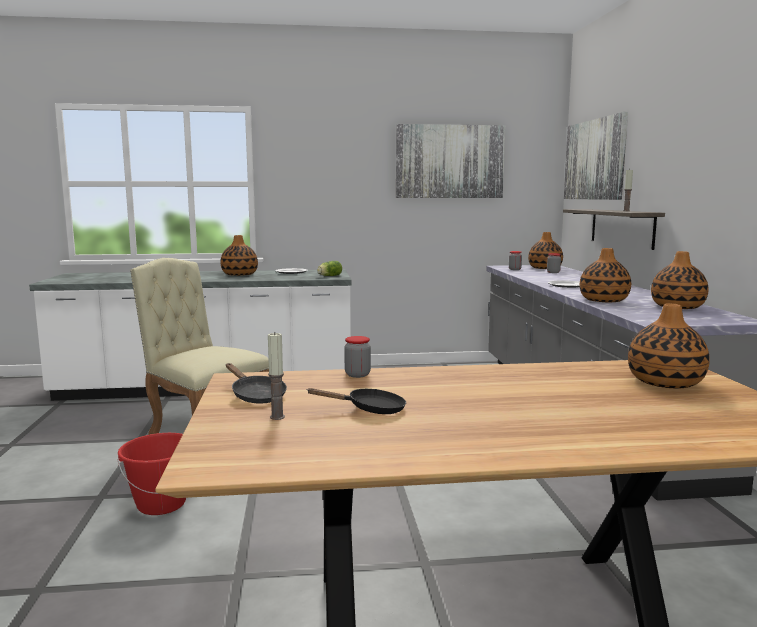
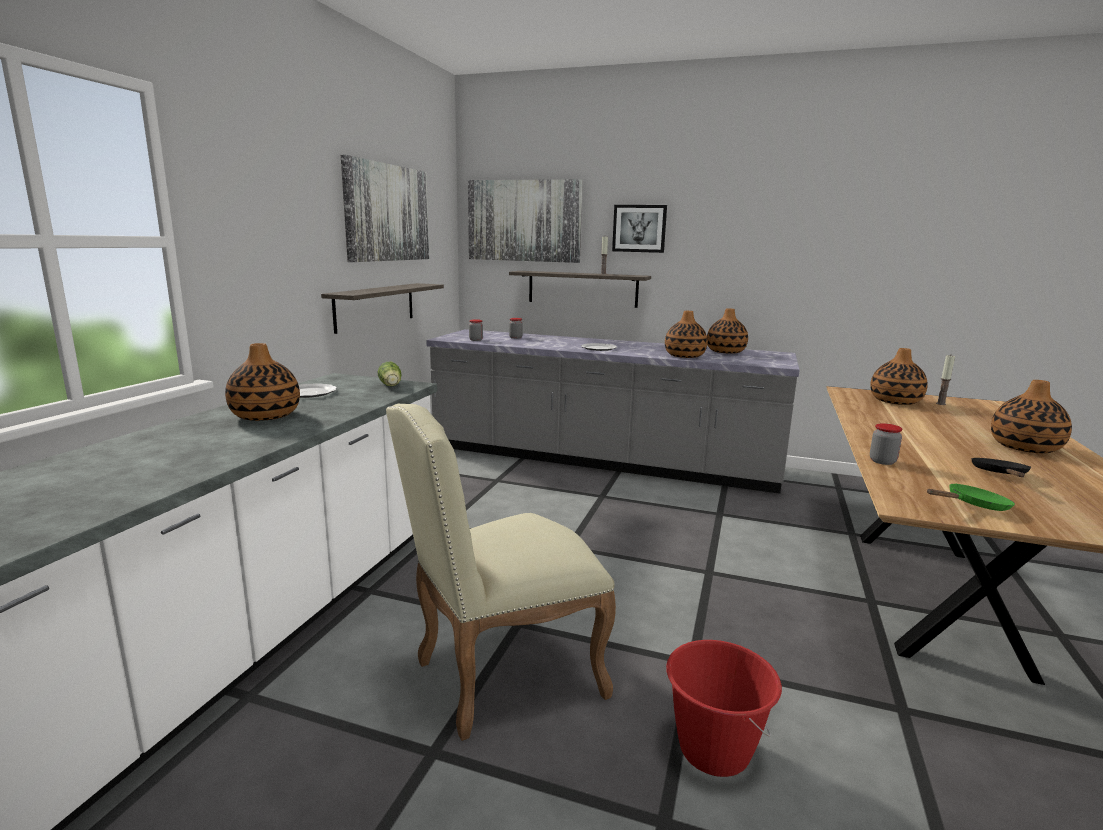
camera: 65 degrees left, 5 degrees up
black frying pan [226,363,287,404] -> green frying pan [927,484,1015,511]
candle [268,332,285,420] -> candle moved to [936,355,955,405]
vase [528,232,563,269] -> vase moved to [991,380,1072,453]
none -> shelf [321,283,444,334]
none -> picture [612,205,667,253]

